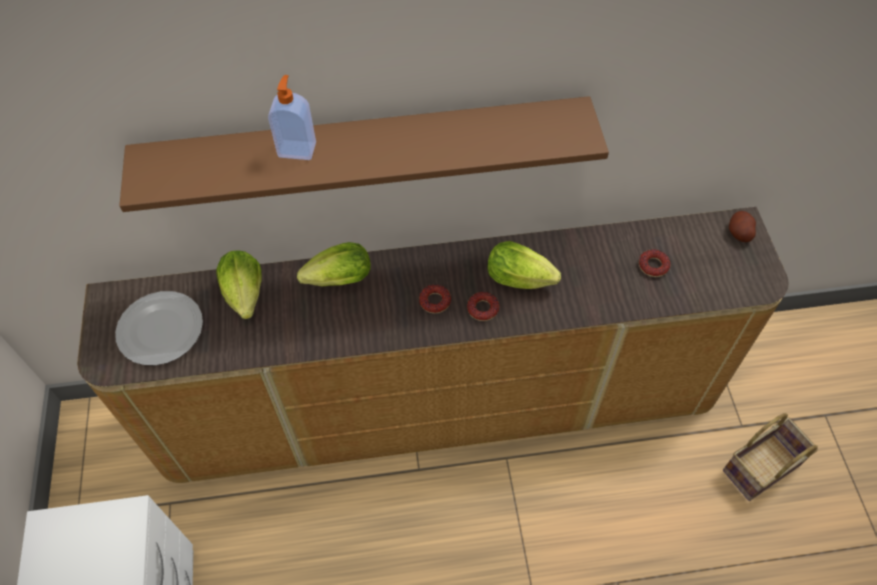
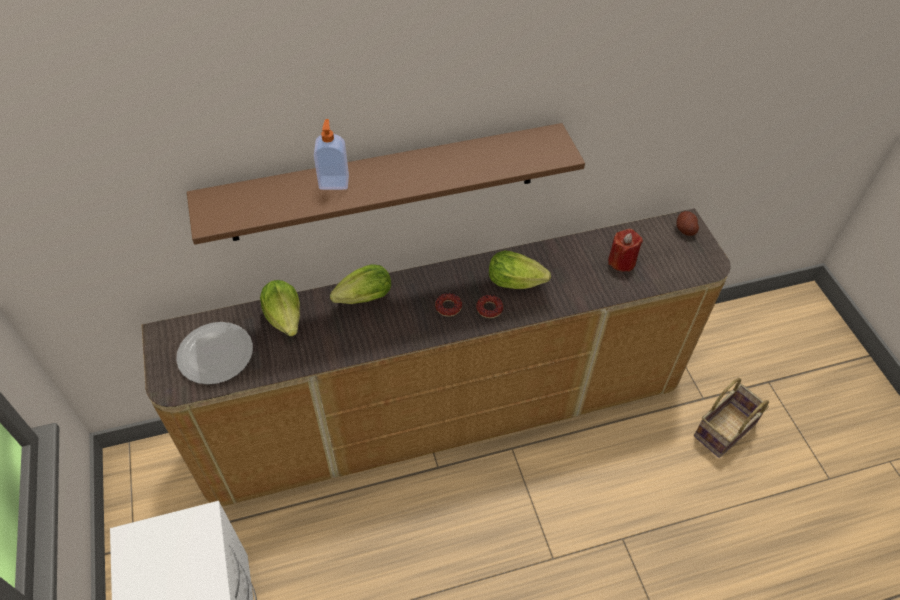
camera: 10 degrees left, 5 degrees down
donut [639,250,670,277] -> red candle [608,229,643,272]

